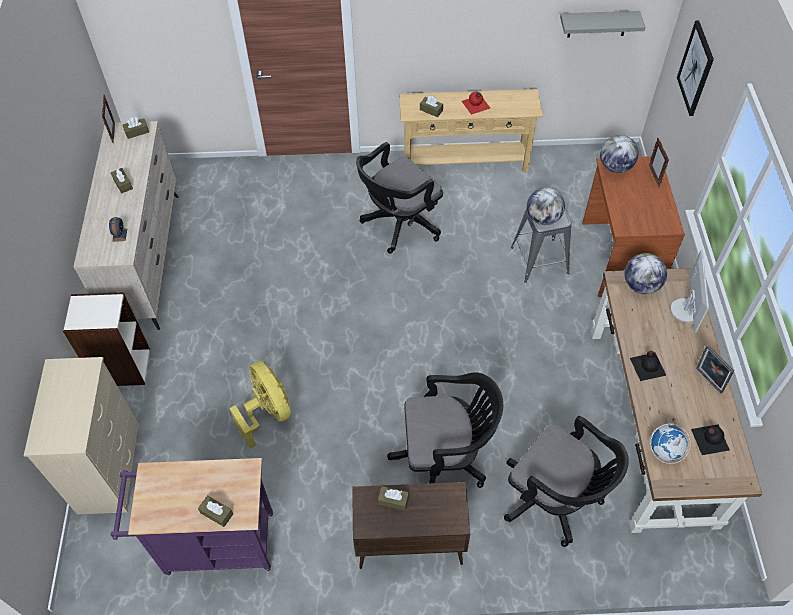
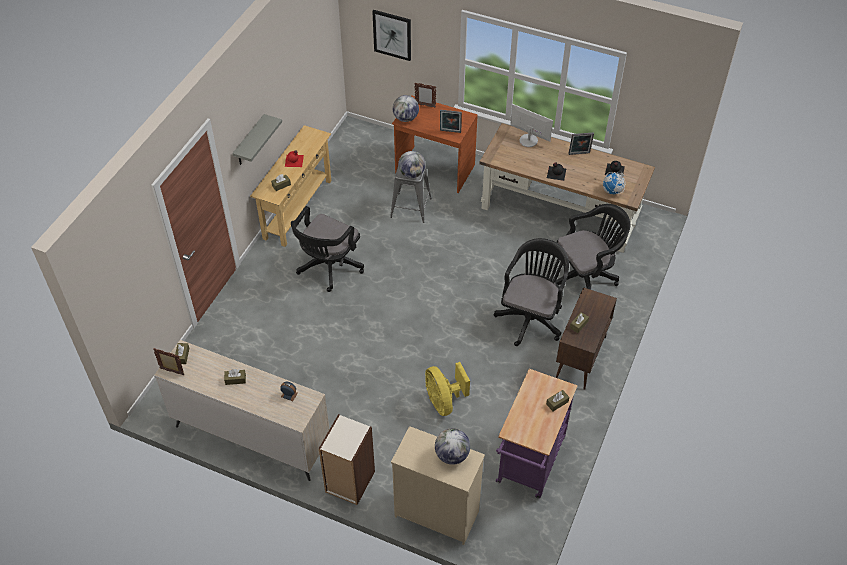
camera: 65 degrees left, 5 degrees down
yellow fan [230,361,291,449] -> yellow fan turned 105 degrees counterclockwise [425,362,470,416]
black office chair [356,142,443,254] -> black office chair turned 45 degrees clockwise [291,206,364,292]
grey shelf [560,11,645,38] -> grey shelf moved to [232,114,282,165]
globe [624,253,667,294] -> globe moved to [435,428,470,465]
none -> picture frame [440,110,462,133]

